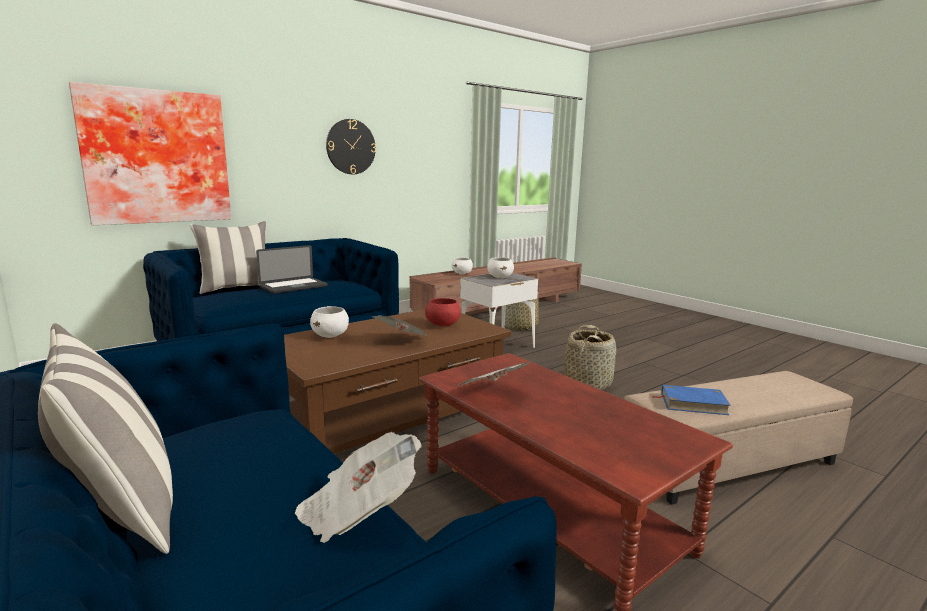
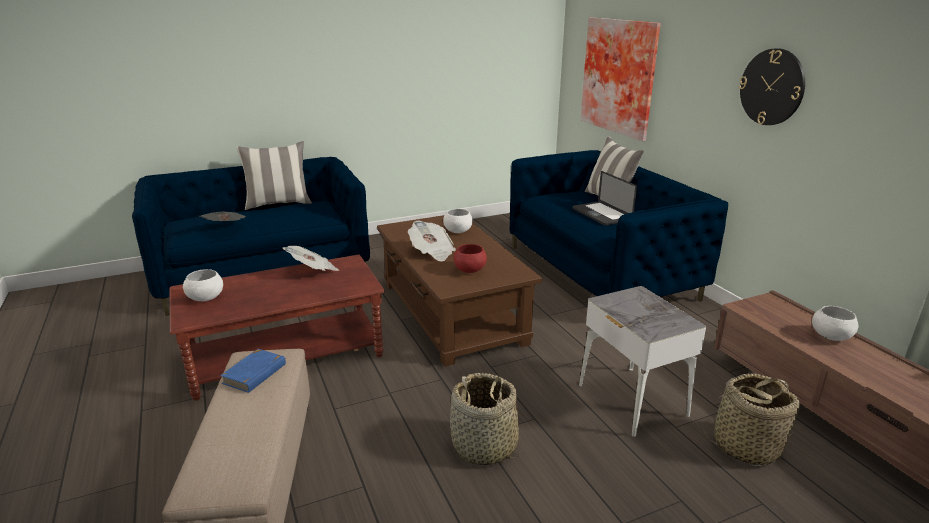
camera: 105 degrees right, 10 degrees up
white bowl [487,257,514,278] -> white bowl moved to [183,269,223,302]

